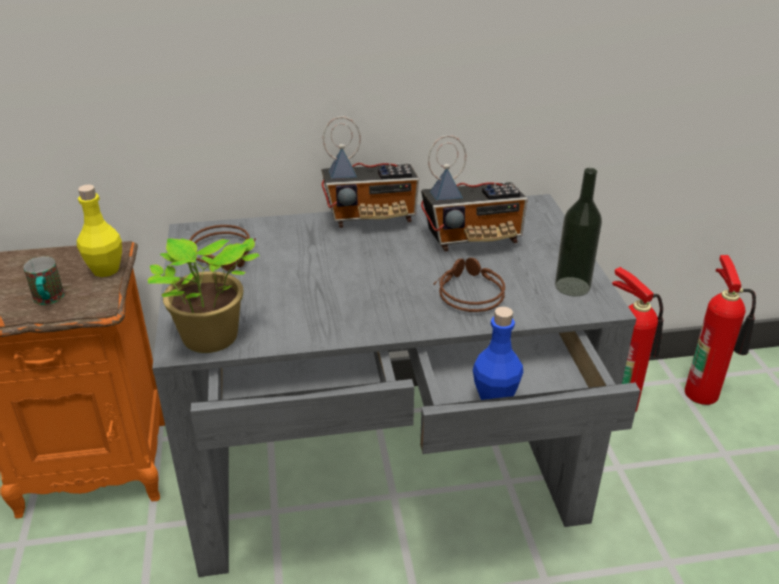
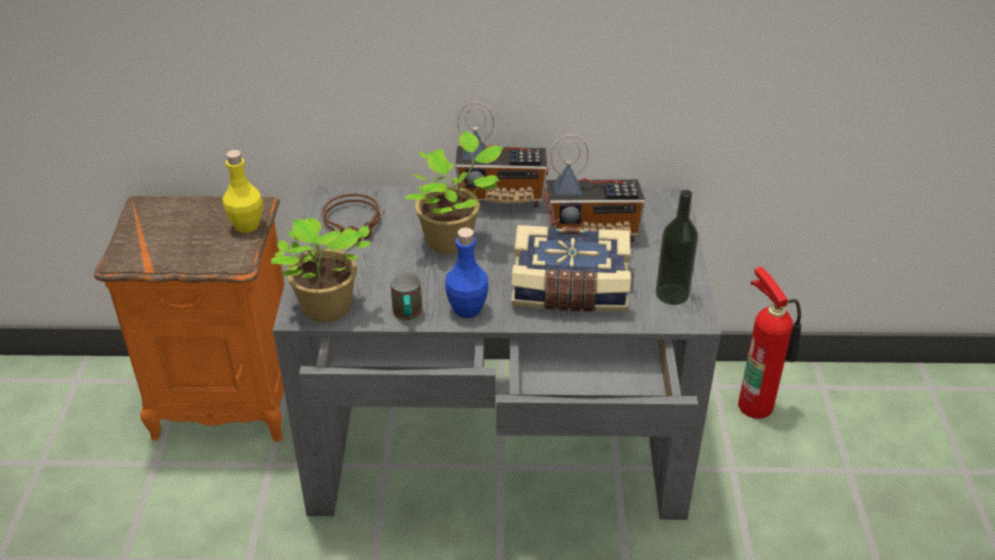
camera: 10 degrees right, 5 degrees up
mug [24,256,64,305] -> mug moved to [391,272,422,321]
brown headphones [434,258,505,312] -> book [511,225,631,312]
blue bottle [473,307,523,400] -> blue bottle moved to [445,227,489,318]
fire extinguisher [685,255,756,405] -> none
none -> potted plant [405,131,503,254]

